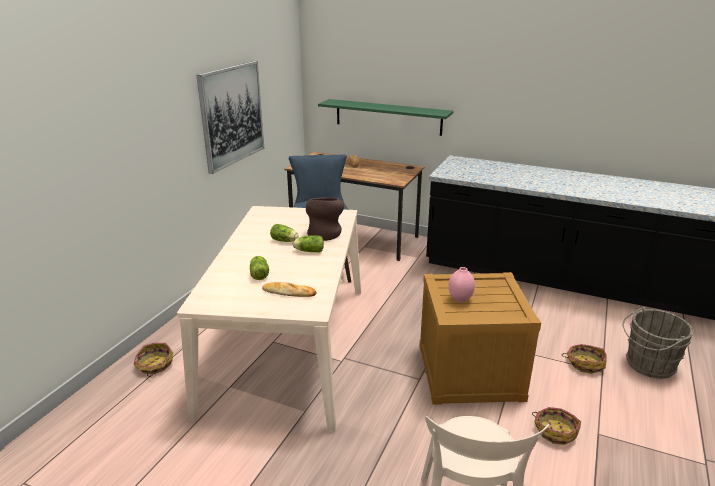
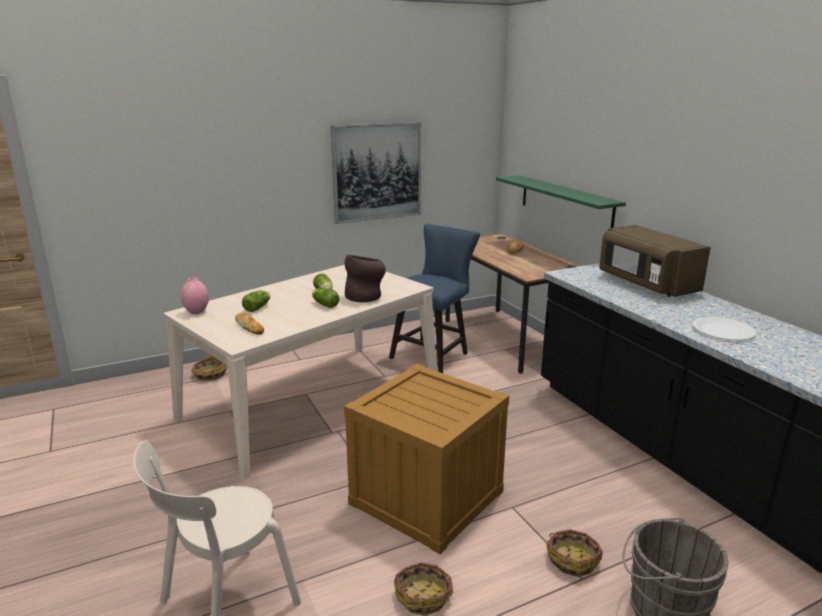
camera: 40 degrees right, 5 degrees down
pink vase [448,267,475,303] -> pink vase moved to [181,277,209,314]
none -> brown microwave [599,225,711,297]
none -> white plate [693,317,756,340]

